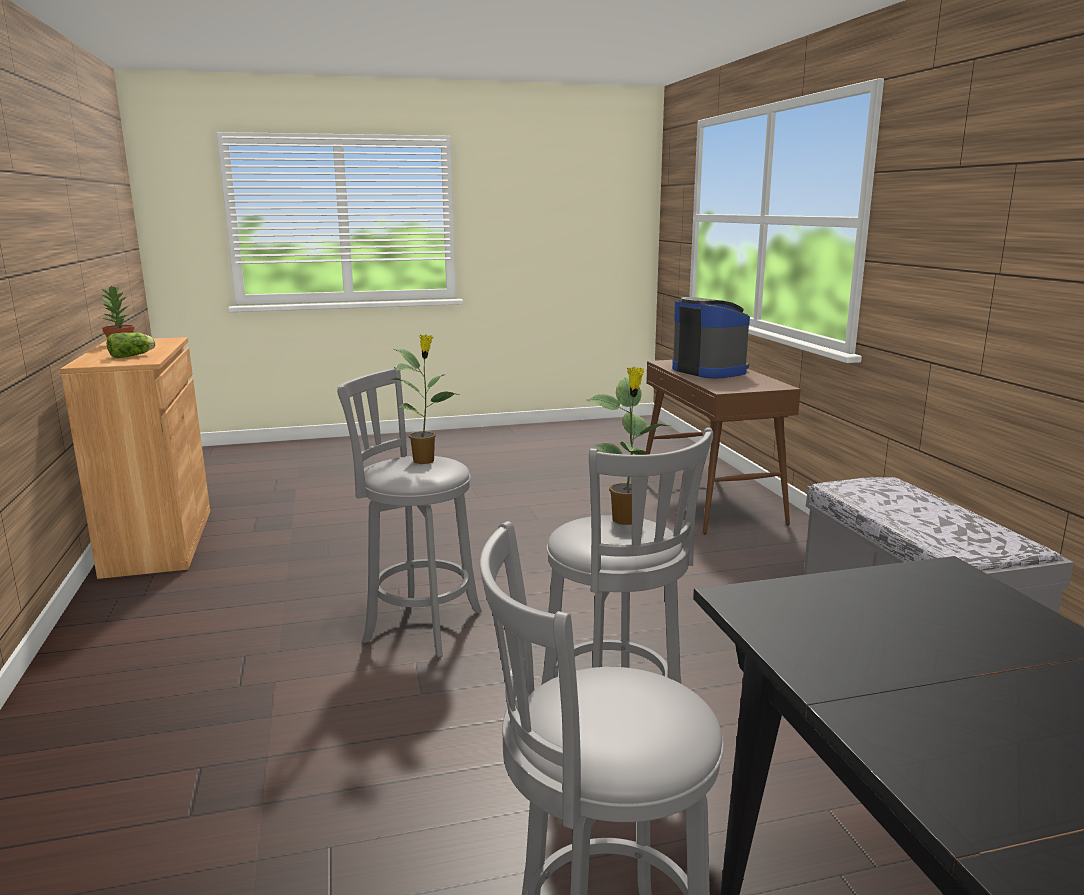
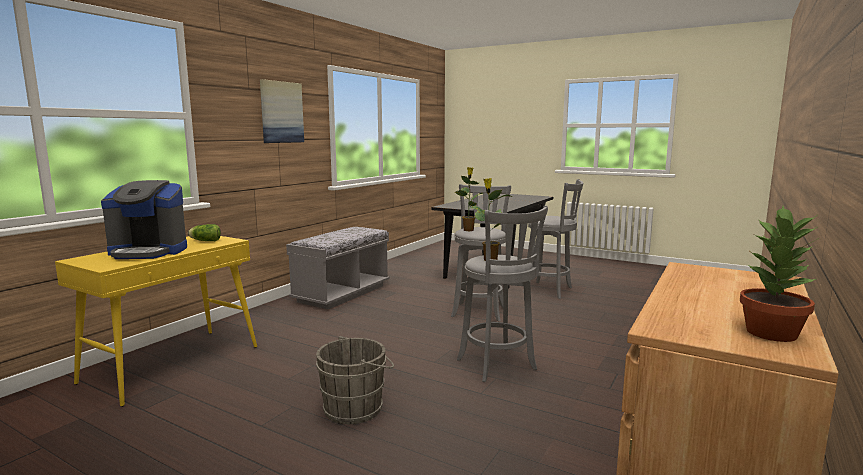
camera: 135 degrees left, 5 degrees down
lettuce [107,332,156,358] -> lettuce moved to [188,224,221,241]
brown console table [646,360,801,534] -> yellow console table [55,236,257,407]
coffee machine [672,297,750,378] -> coffee machine turned 105 degrees counterclockwise [101,180,187,259]
none -> picture [260,79,304,143]
none -> grey bucket [316,336,394,424]

